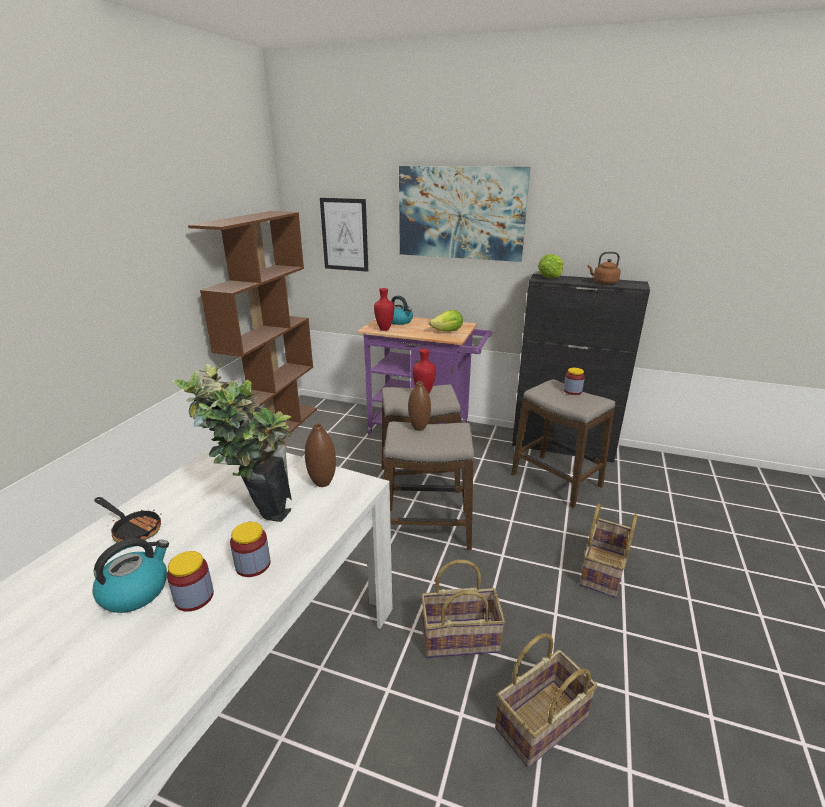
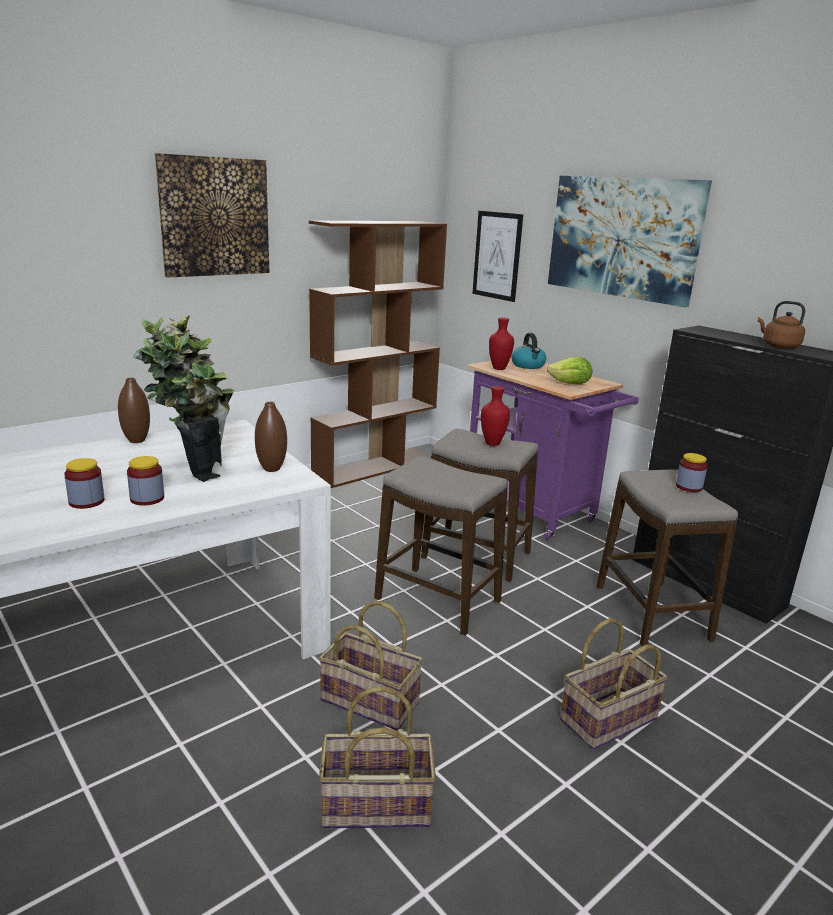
camera: 30 degrees right, 5 degrees down
kettle [92,538,169,613] -> none
frying pan [94,497,161,542] -> none
brown vase [408,381,431,431] -> brown vase moved to [118,378,150,443]
lettuce [538,254,563,278] -> none
none -> picture [155,153,269,277]

